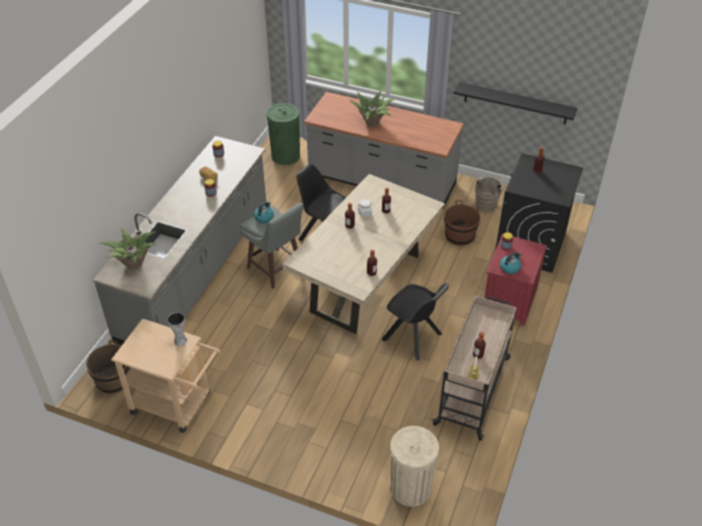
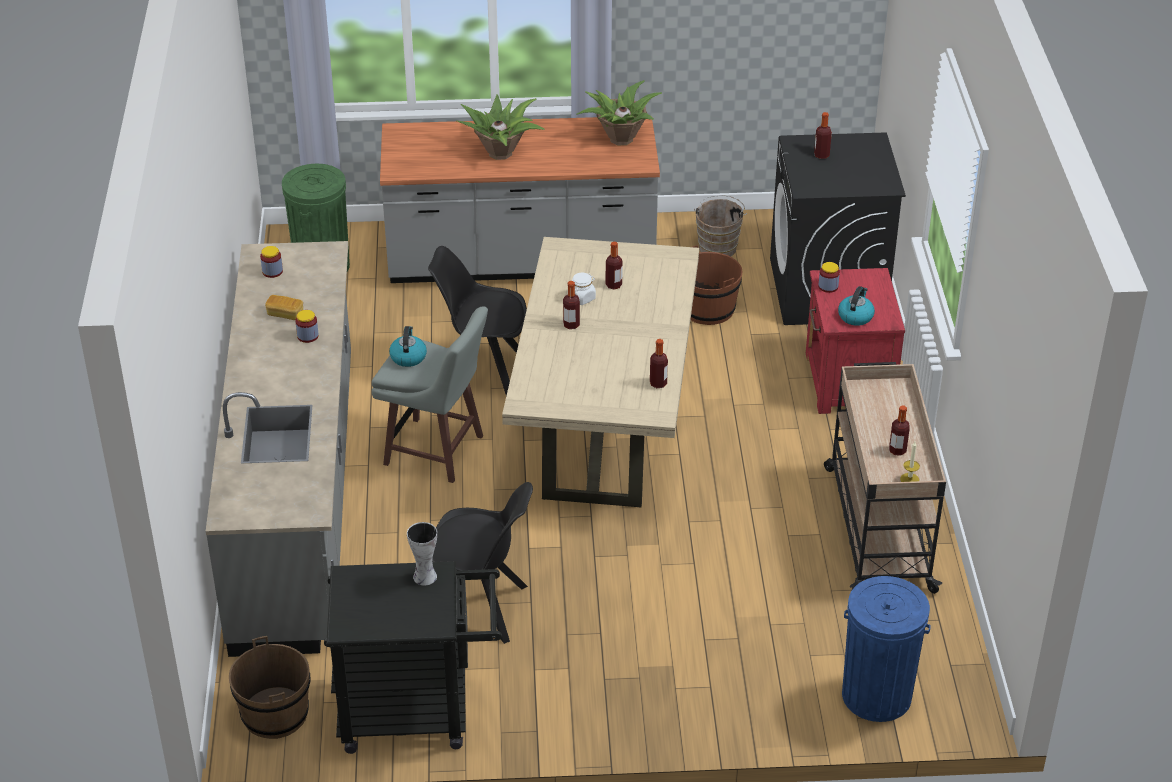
camera: 25 degrees left, 5 degrees down
potted plant [98,228,157,270] -> potted plant moved to [577,80,662,145]
beige cart [111,318,221,433] -> black cart [324,561,502,754]
black chair [382,283,449,360] -> black chair moved to [432,482,533,644]
beige trash can [390,426,439,507] -> blue trash can [842,576,931,722]
black shelf [453,82,577,124] -> none

